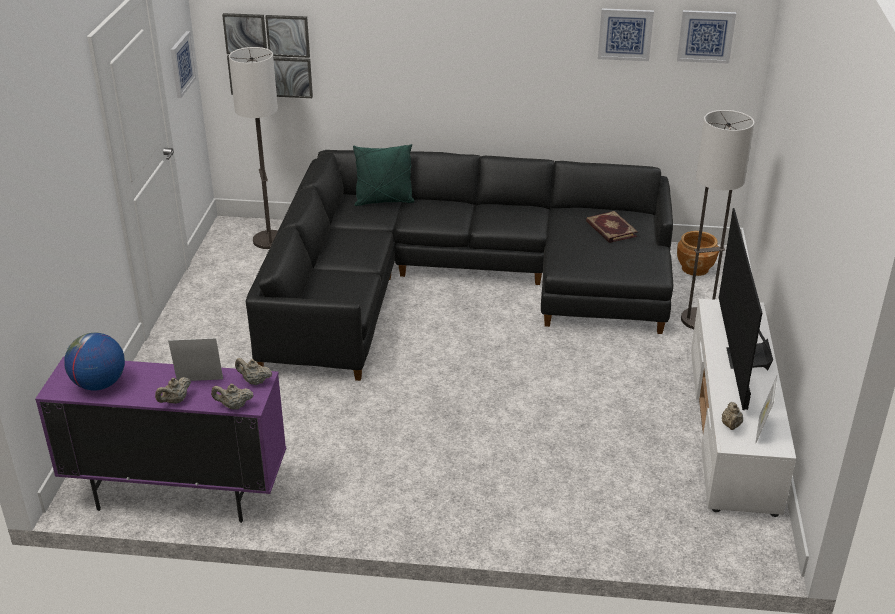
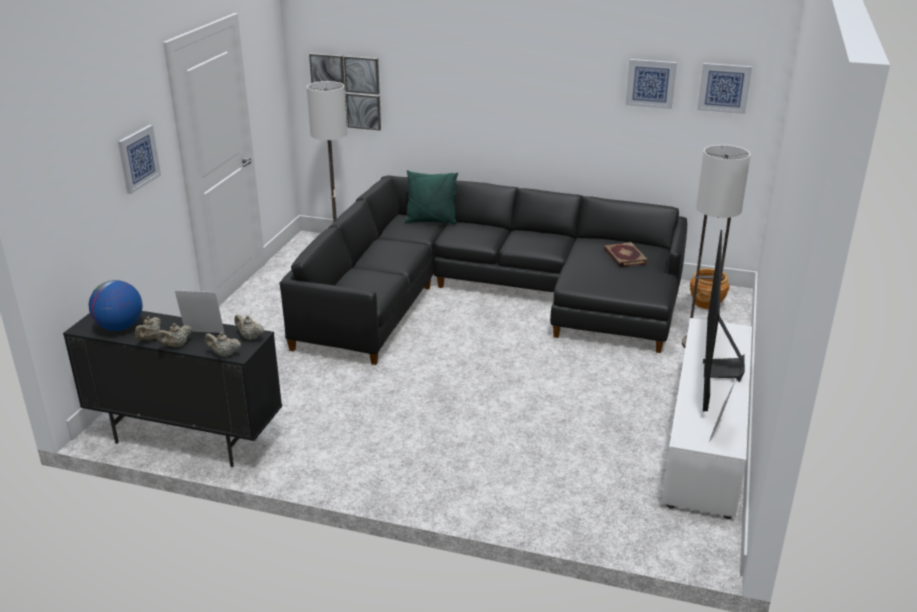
camera: 10 degrees right, 5 degrees down
purple cabinet [35,356,286,523] -> black cabinet [63,311,282,467]
picture [171,31,196,98] -> picture moved to [118,125,161,194]
beige teapot [722,402,743,430] -> beige teapot moved to [135,316,161,341]

